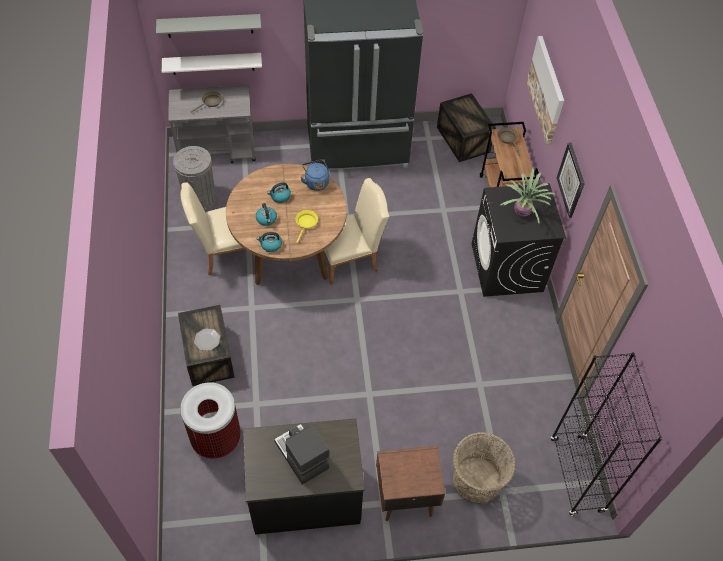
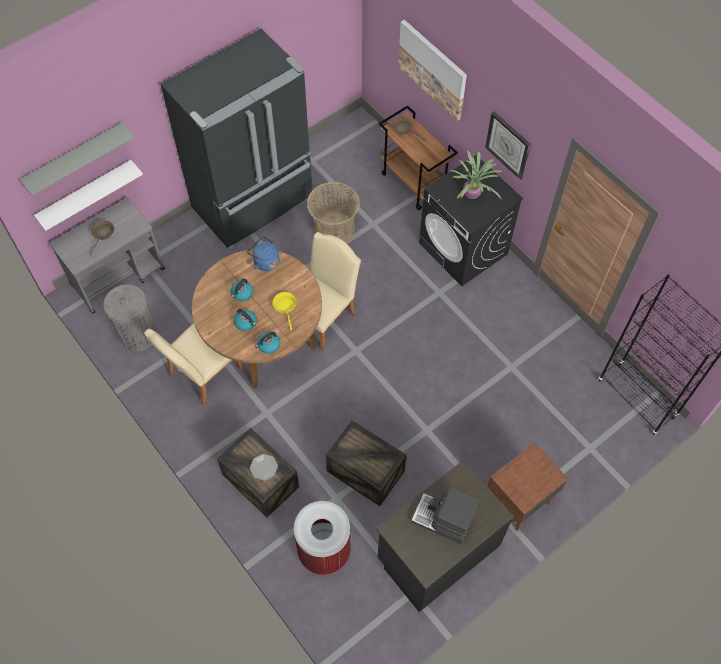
camera: 30 degrees left, 5 degrees up
crate [437,93,496,162] -> crate moved to [326,420,407,506]
basket [453,432,515,504] -> basket moved to [307,182,360,243]

